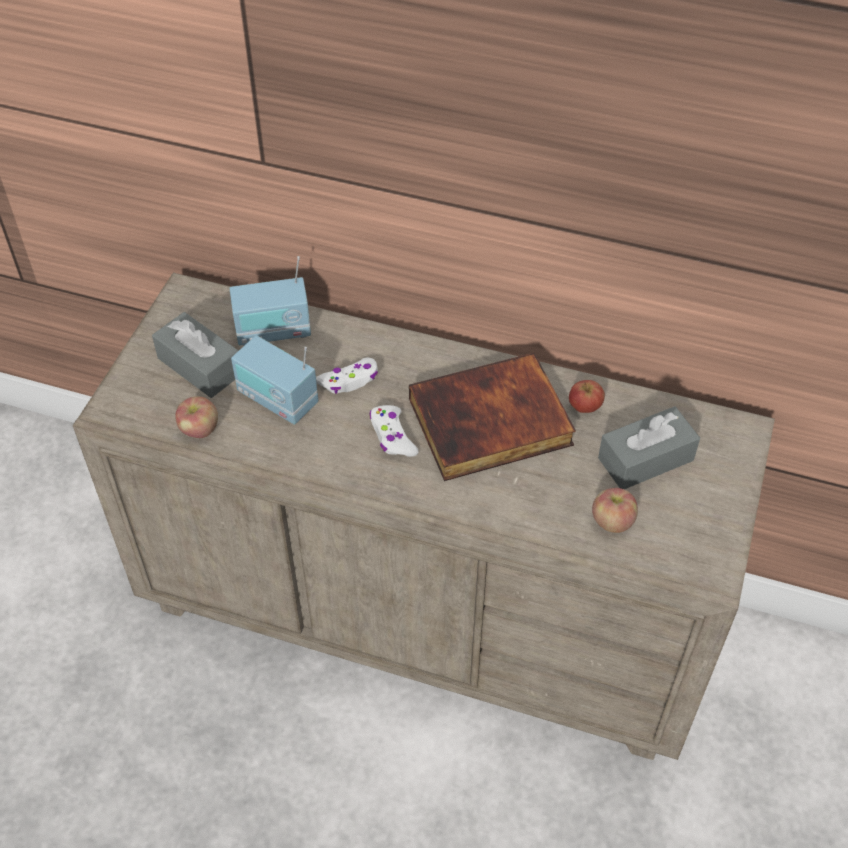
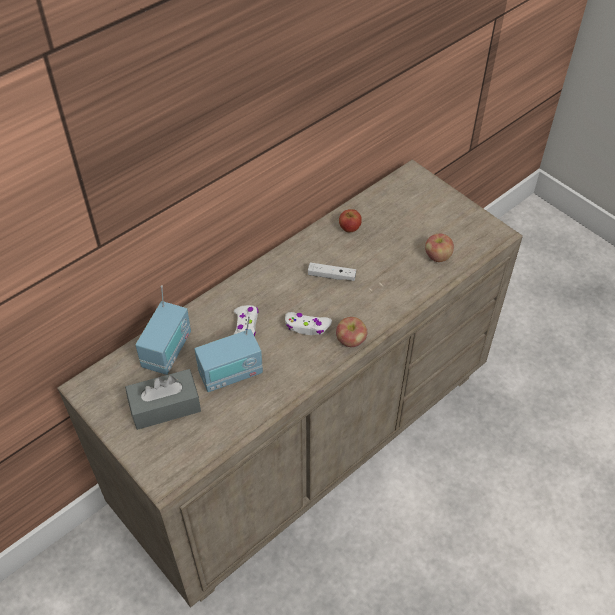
camera: 60 degrees left, 0 degrees up
apple [175,396,218,438] -> apple moved to [336,317,367,347]
book [409,353,576,481] -> white game controller [308,262,356,281]
grey tissue box [598,406,700,489] -> none

